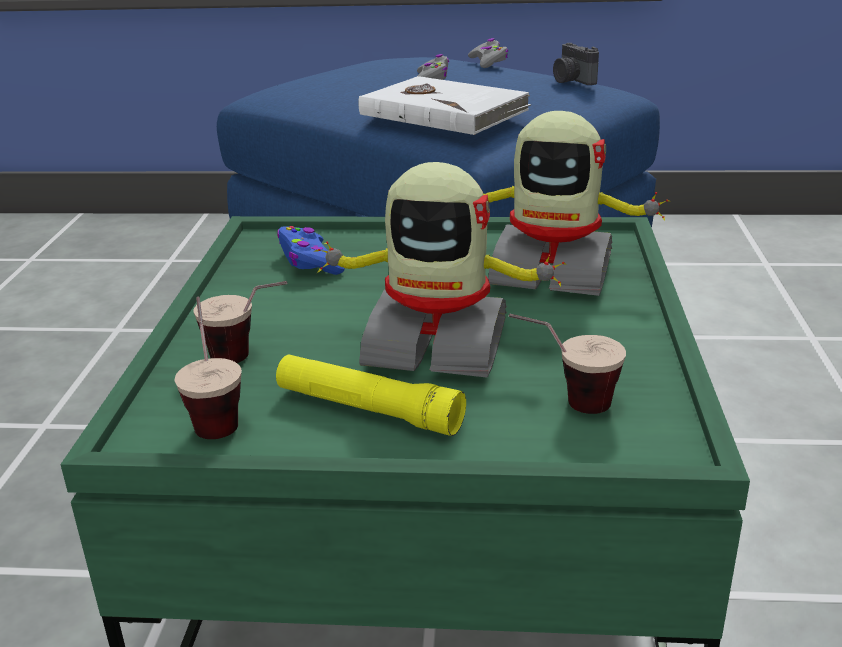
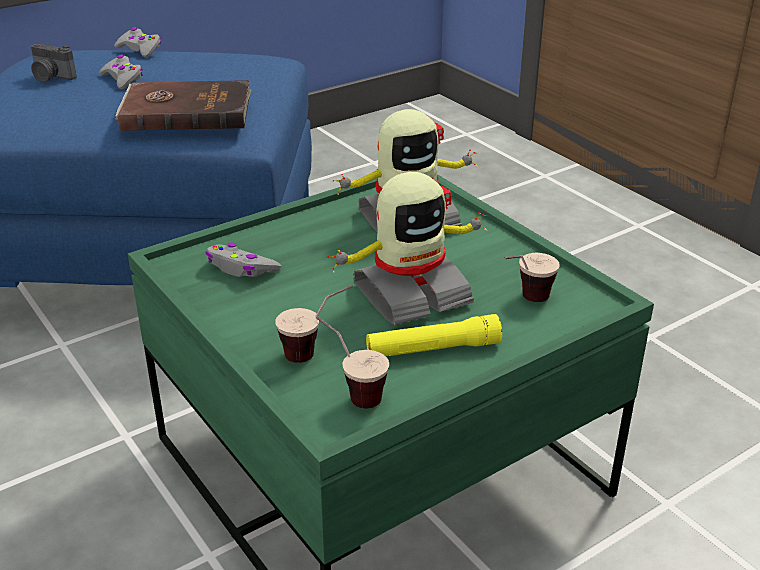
camera: 40 degrees left, 5 degrees up
blue game controller [277,226,345,275] -> grey game controller [206,242,281,277]
white book [359,76,531,135] -> brown book [115,80,252,131]
camera [553,43,599,85] -> camera moved to [31,43,77,82]

